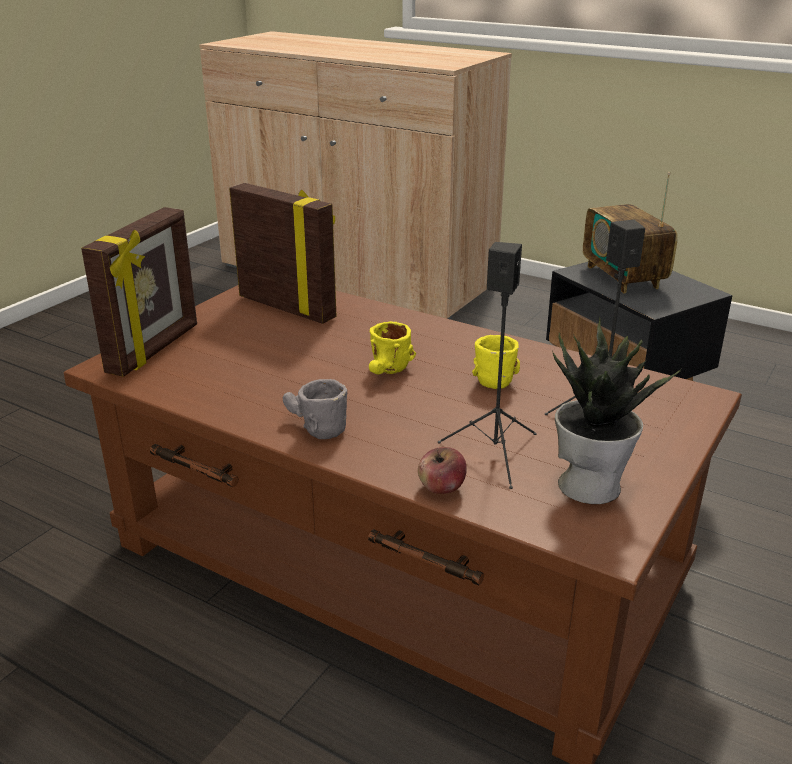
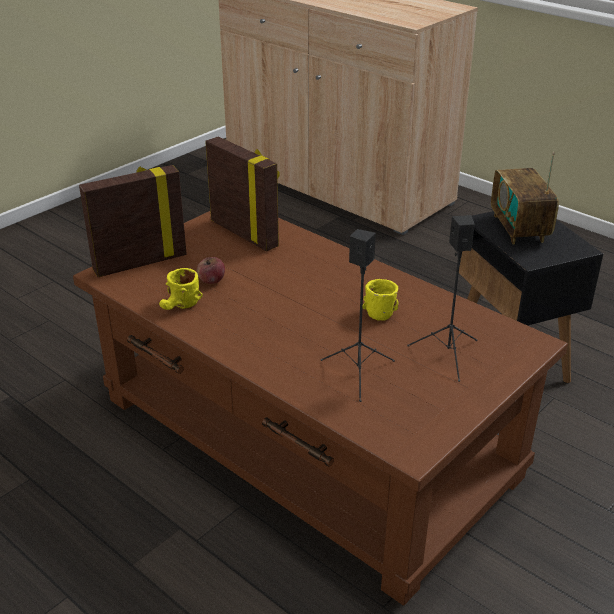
camera: 10 degrees right, 5 degrees up
picture frame [81,207,197,377] -> picture frame turned 150 degrees counterclockwise [79,165,187,277]
grey mug [283,379,347,439] -> none
yellow mug [369,321,416,374] -> yellow mug moved to [159,268,203,310]
apple [418,447,467,494] -> apple moved to [197,257,225,284]
potted plant [552,316,682,504] -> none

